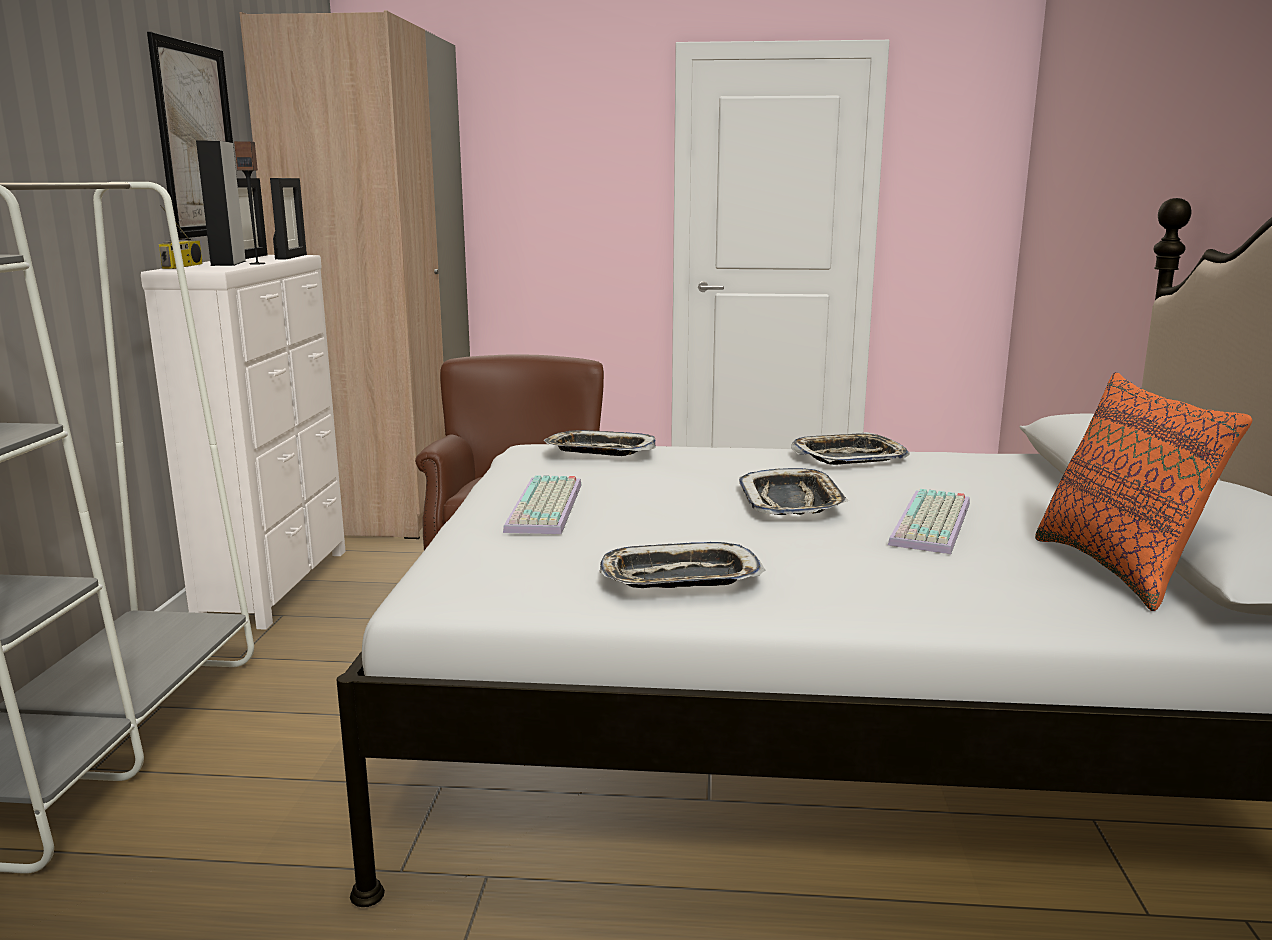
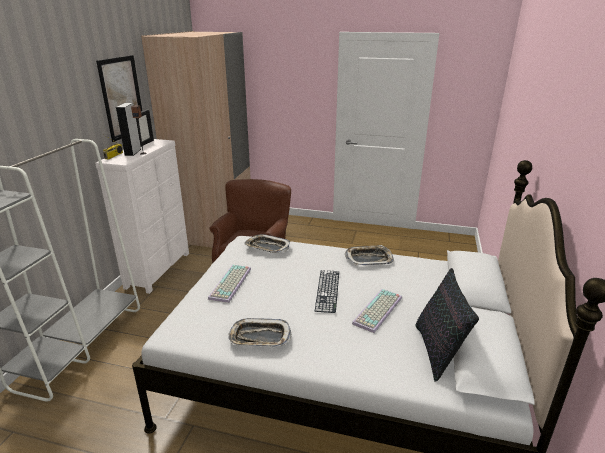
camera: 10 degrees right, 10 degrees up
picture frame [270,178,307,260] -> none
tray [739,468,849,515] -> keyboard [315,270,339,313]
orange pillow [1035,372,1252,611] -> black pillow [416,268,479,381]

